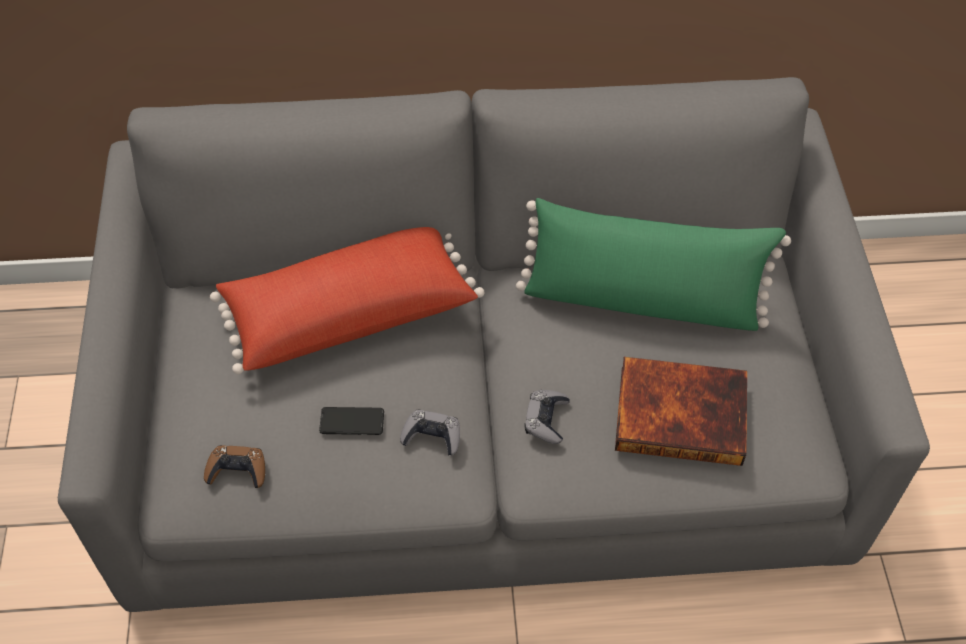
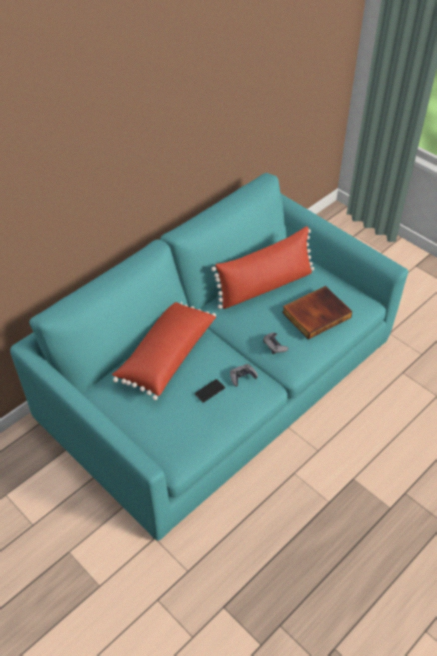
camera: 40 degrees left, 5 degrees down
grey sofa [58,77,930,612] -> turquoise sofa [10,173,408,541]
brown game controller [204,445,265,488] -> none
green pillow [516,198,791,331] -> red pillow [211,226,314,309]

